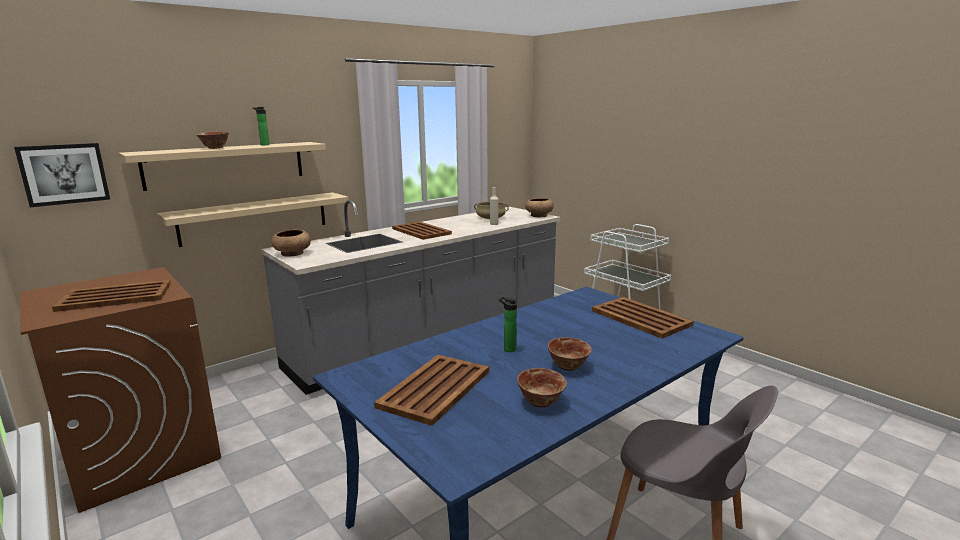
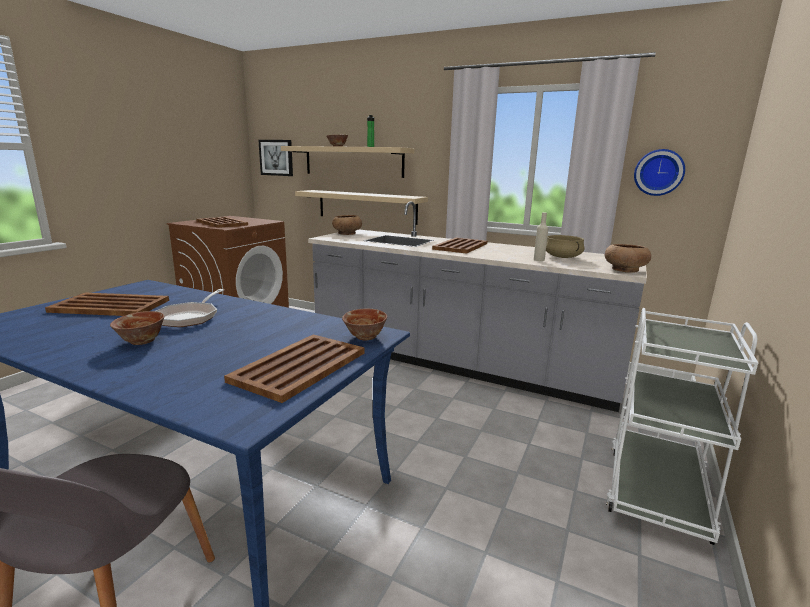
camera: 65 degrees right, 0 degrees up
bottle [499,297,517,352] -> frying pan [156,289,224,327]
bowl [517,368,567,407] -> bowl moved to [342,309,387,340]
none -> wall clock [634,149,685,196]

